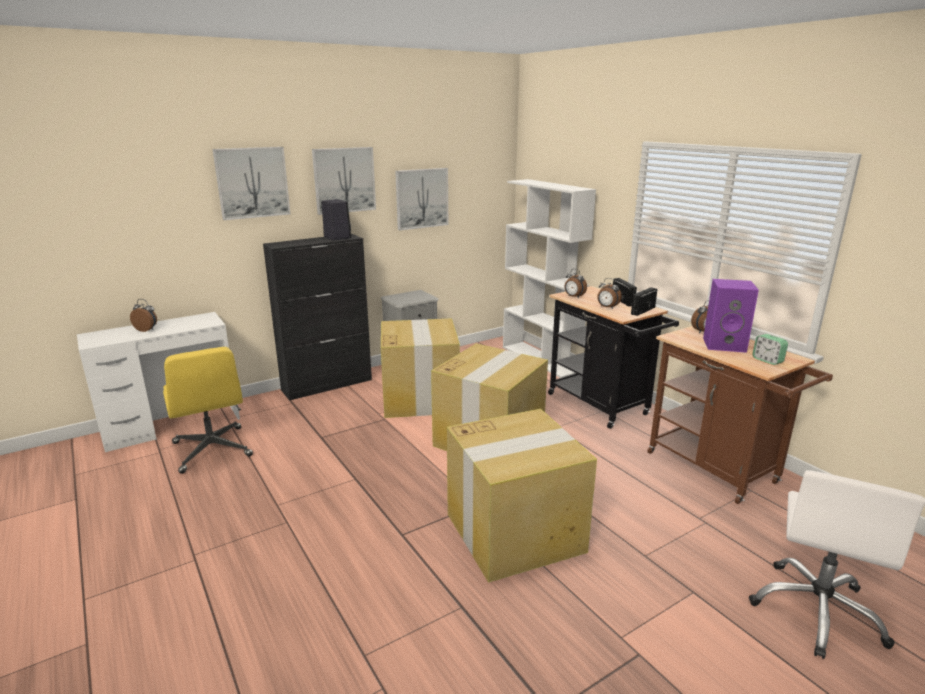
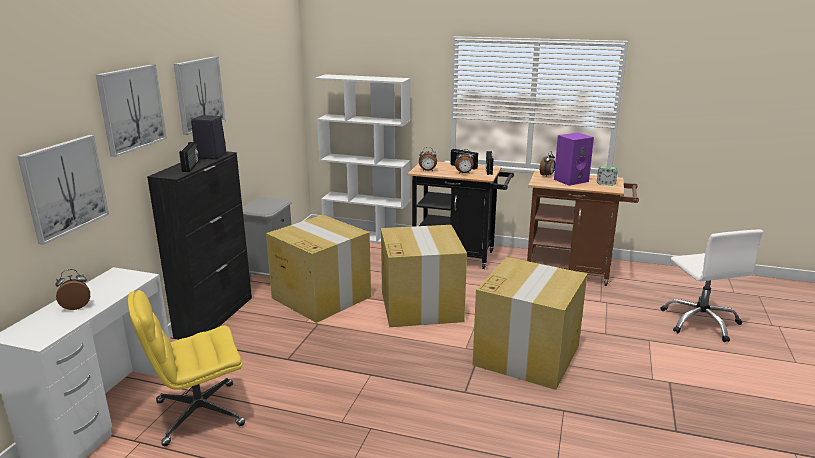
camera: 40 degrees left, 0 degrees up
yellow office chair [163,347,253,474] -> yellow office chair turned 135 degrees clockwise [128,290,245,446]
picture [395,168,448,230] -> picture moved to [18,135,109,245]
none -> radio [179,142,198,172]

